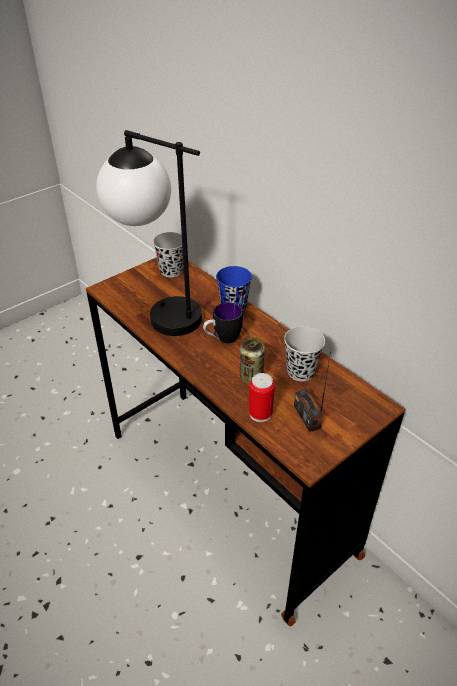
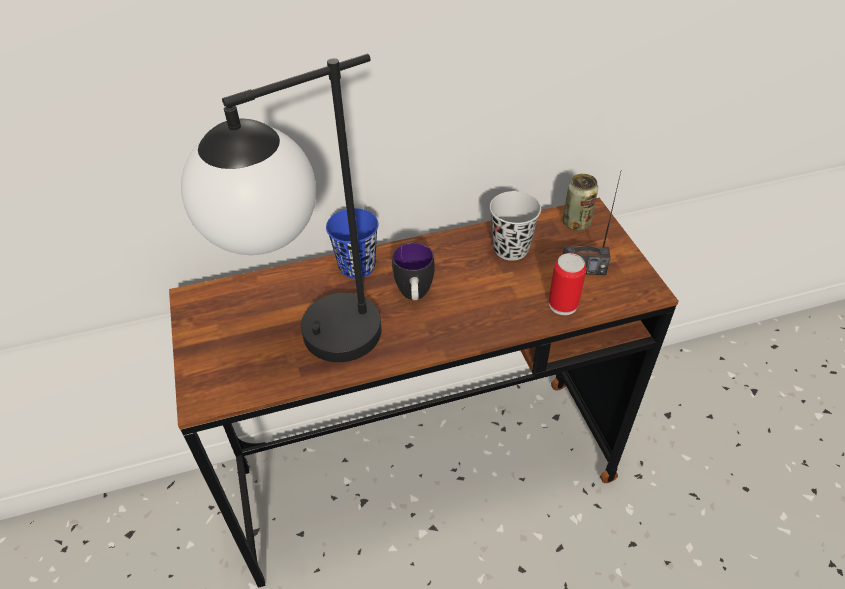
camera: 65 degrees left, 5 degrees up
black cup [153,232,183,277] -> none
can [240,337,265,384] -> can moved to [563,174,598,231]

